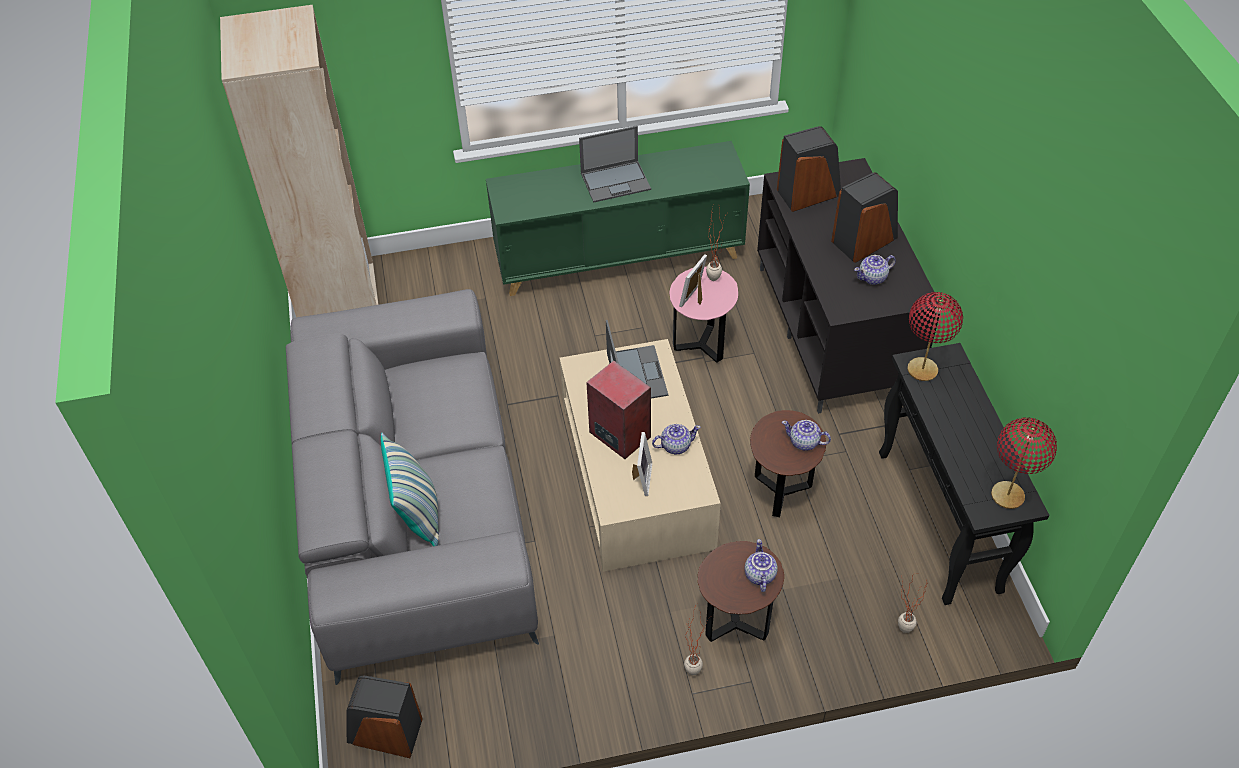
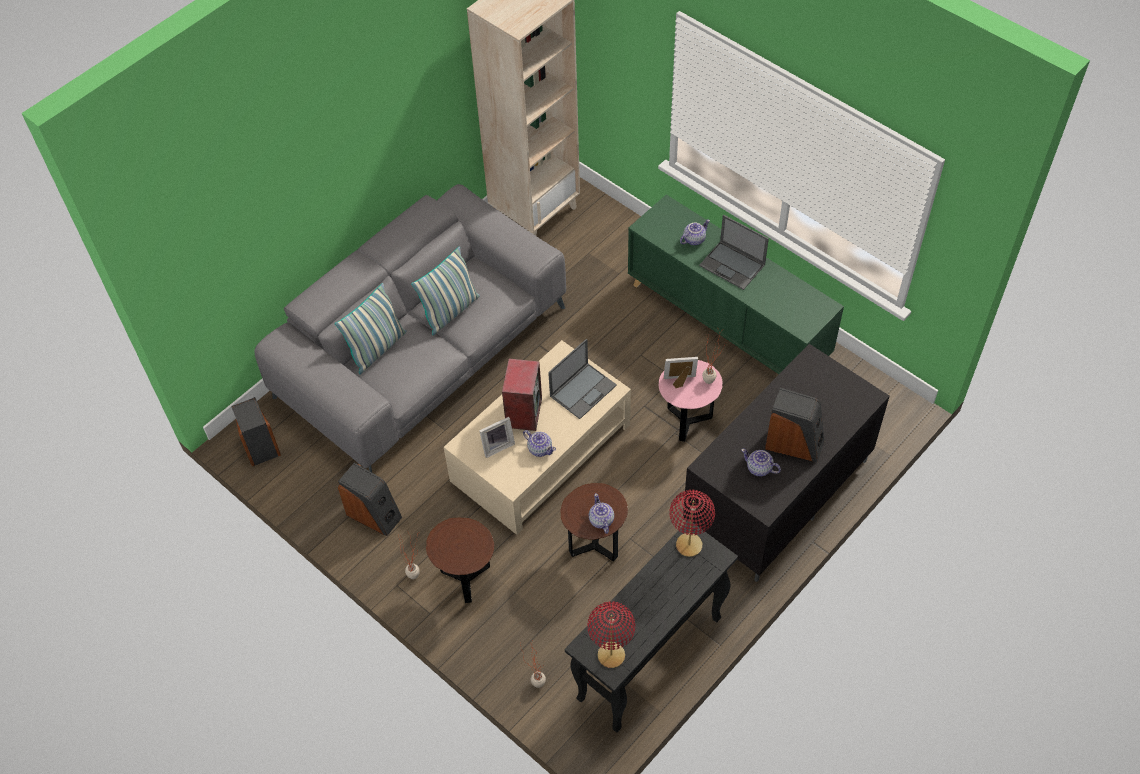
camera: 55 degrees right, 5 degrees up
teapot [745,539,778,592] -> teapot moved to [680,220,710,245]
speaker [777,126,841,212] -> speaker moved to [338,463,402,536]
none -> pillow [411,246,480,335]

